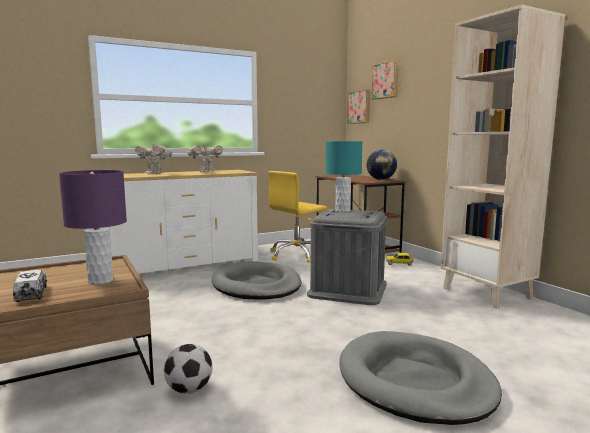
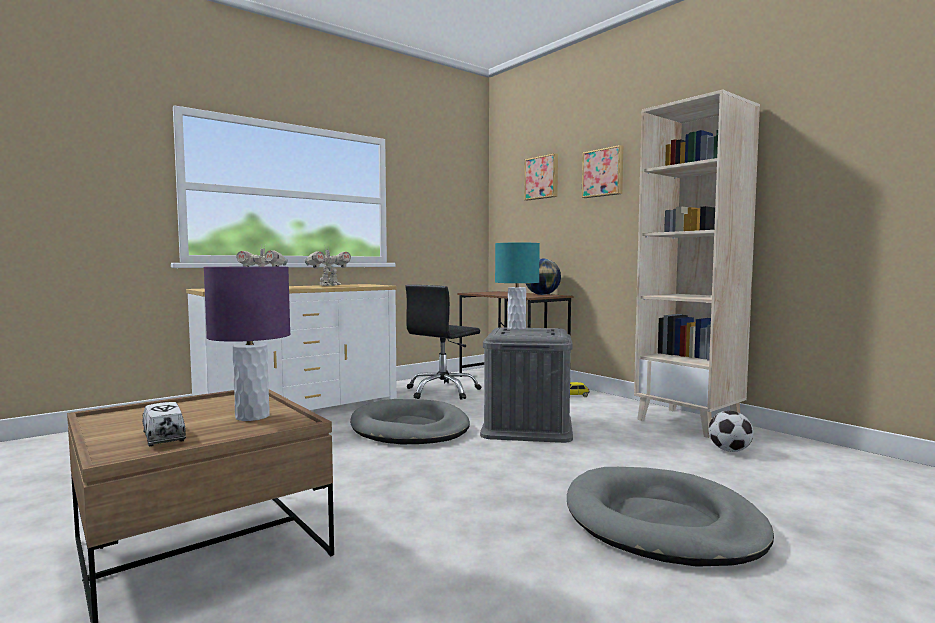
camera: 10 degrees left, 5 degrees down
football [164,344,213,394] -> football moved to [708,411,753,452]
yellow office chair [268,171,327,263] -> black office chair [406,285,481,400]
picture [347,89,370,124] -> picture moved to [582,145,623,198]

